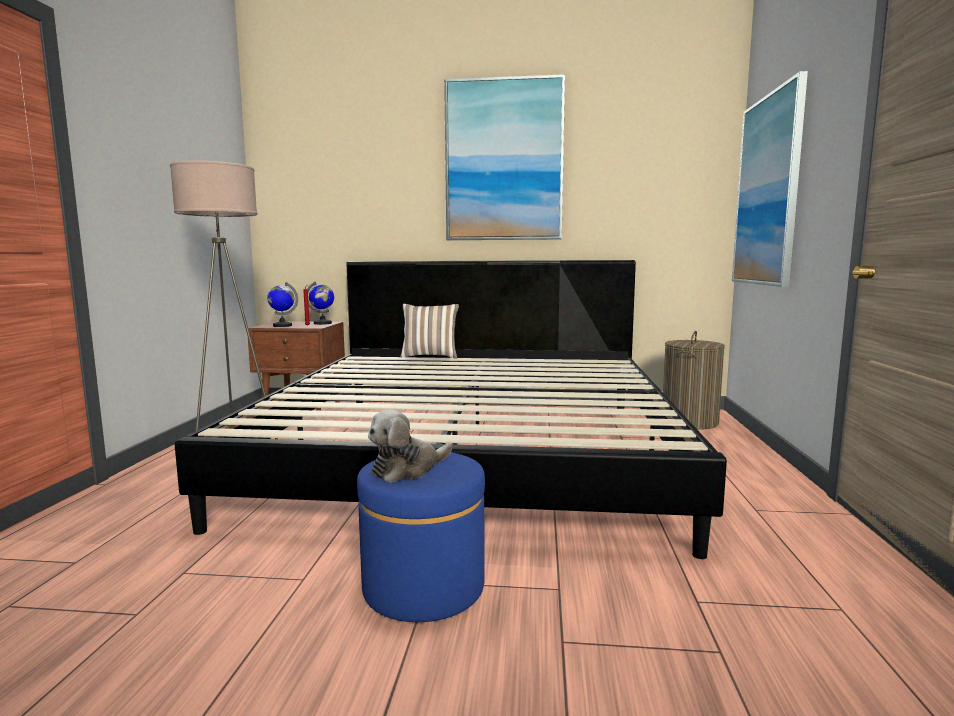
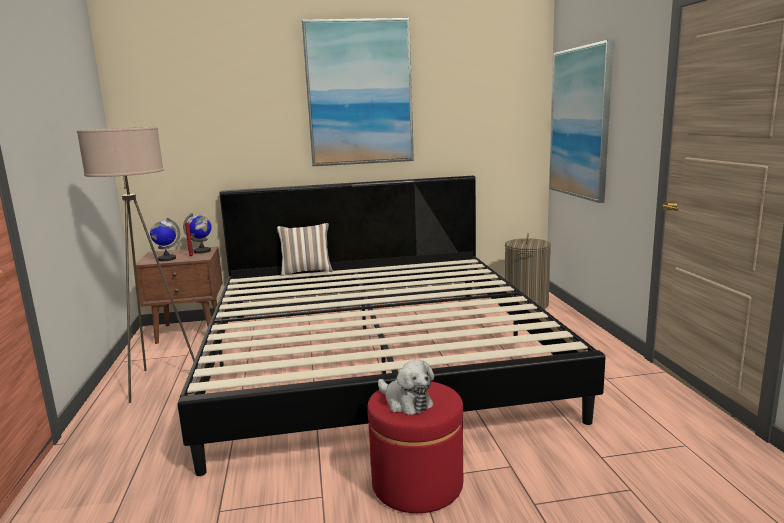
camera: 15 degrees left, 5 degrees up
blue ottoman [357,452,485,622] -> red ottoman [367,382,463,513]
plush toy [368,409,452,483] -> plush toy turned 75 degrees counterclockwise [378,360,434,415]

